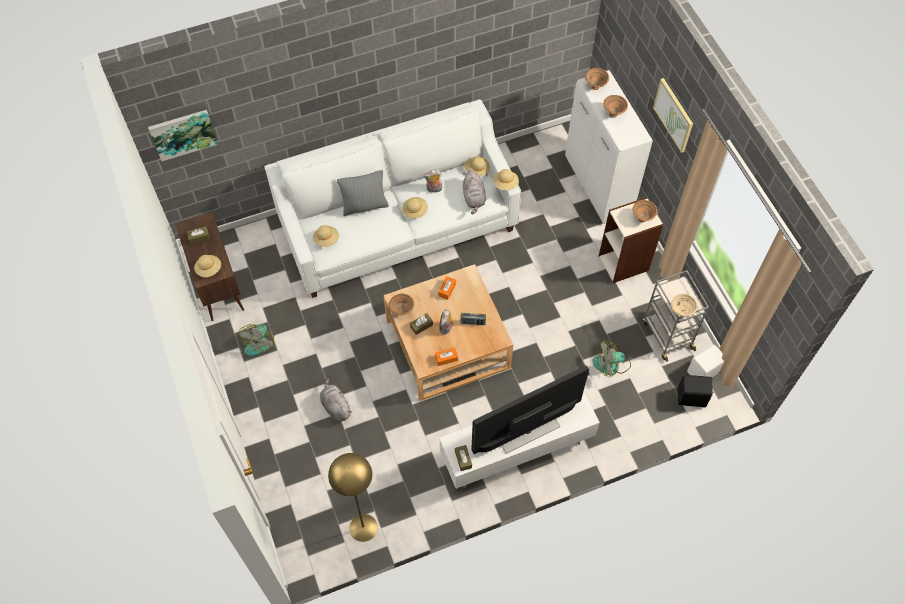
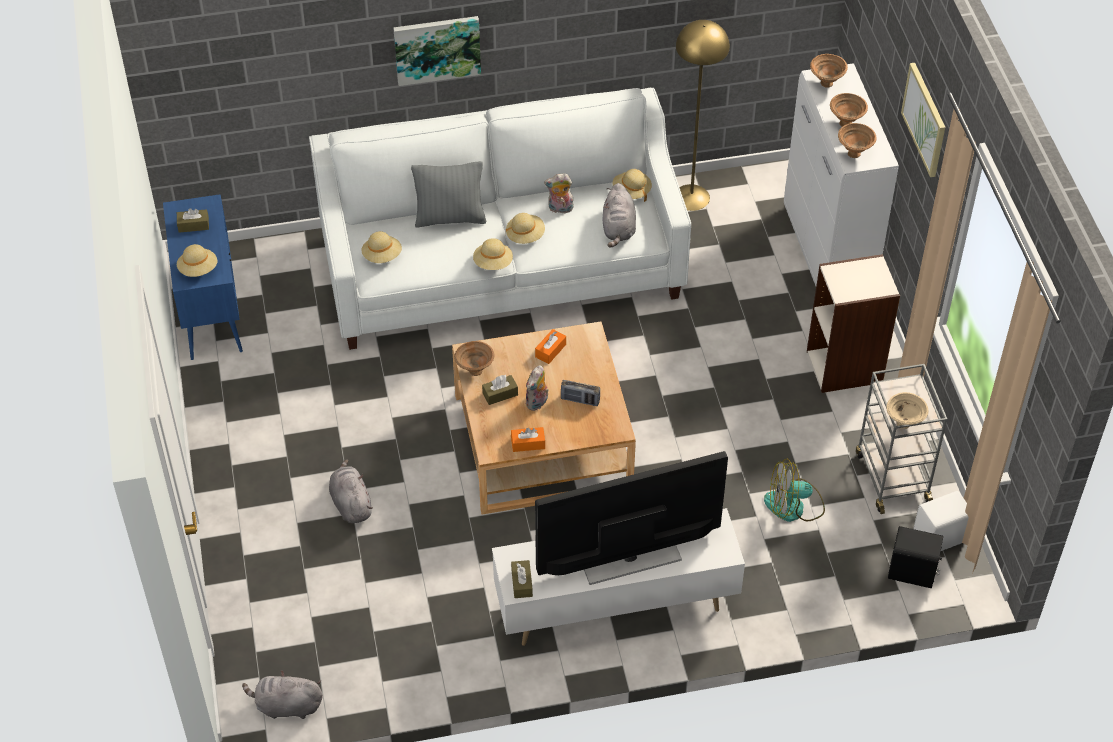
camera: 10 degrees right, 10 degrees down
picture [148,110,218,161] -> picture moved to [393,16,481,86]
brown cabinet [175,212,244,321] -> blue cabinet [163,194,243,360]
fan [239,324,274,356] -> none
yellow floor lamp [328,453,378,542] -> yellow floor lamp moved to [676,20,730,211]
beige hat [493,169,519,190] -> beige hat moved to [473,238,513,270]
brown bowl [633,200,657,222] -> brown bowl moved to [838,123,876,158]
none -> grey plush toy [242,670,323,719]

